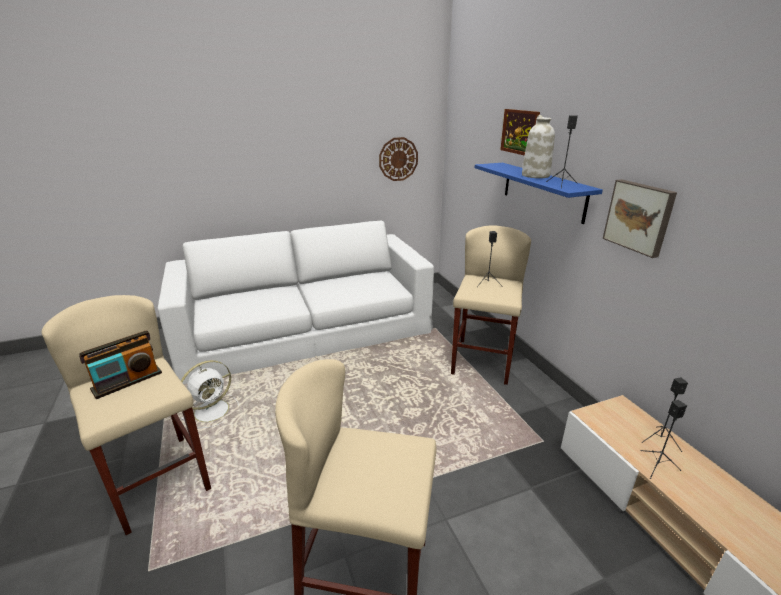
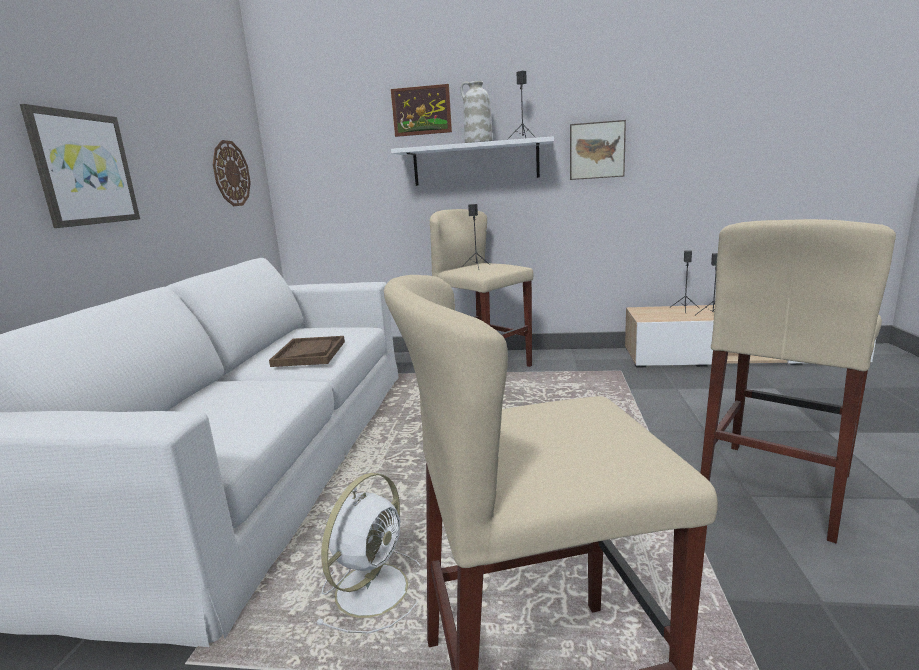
camera: 60 degrees left, 10 degrees down
radio [79,331,162,399] -> none
white fan [181,360,239,428] -> white fan turned 45 degrees clockwise [315,473,420,634]
blue shelf [475,163,603,224] -> white shelf [391,136,554,186]
none -> picture [20,104,140,228]
none -> brown tray [269,336,345,367]

